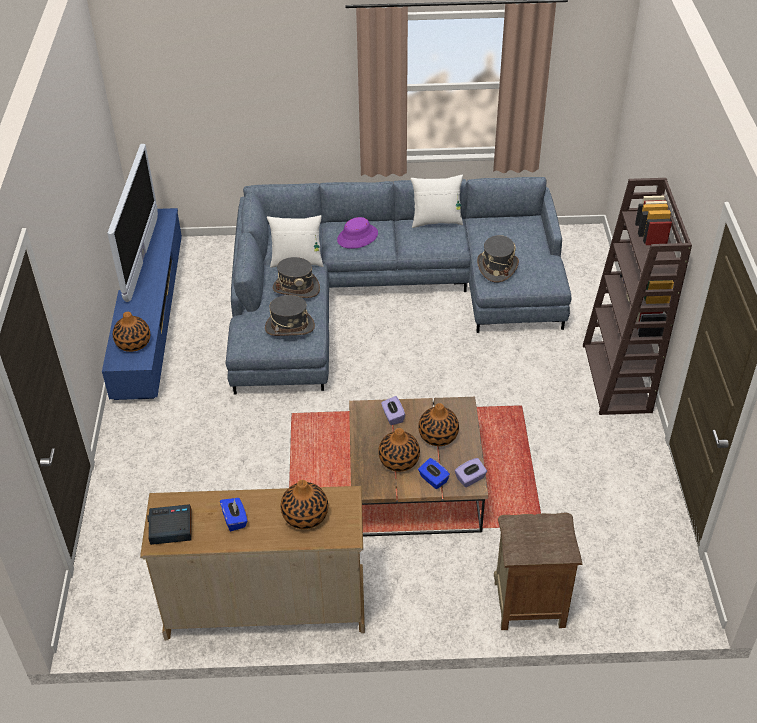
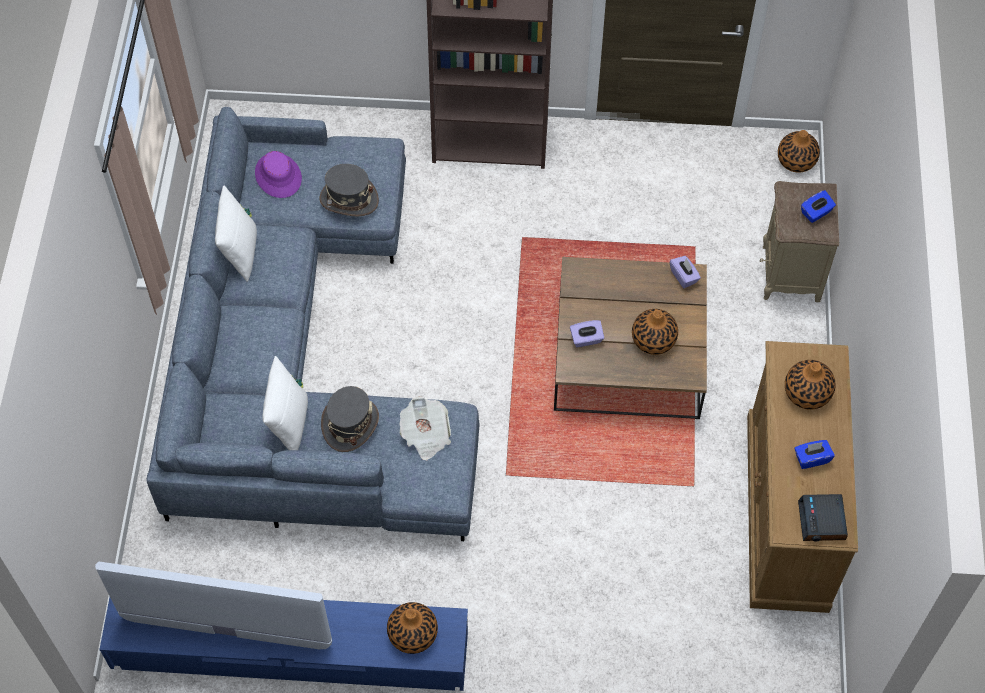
camera: 85 degrees left, 15 degrees up
grey hat [265,295,315,336] -> newspaper [400,396,451,460]
purple hat [337,217,378,249] -> purple hat moved to [255,151,302,198]
vase [418,403,459,446] -> vase moved to [778,130,820,173]
blue tissue box [418,458,450,489] -> blue tissue box moved to [801,190,836,223]

